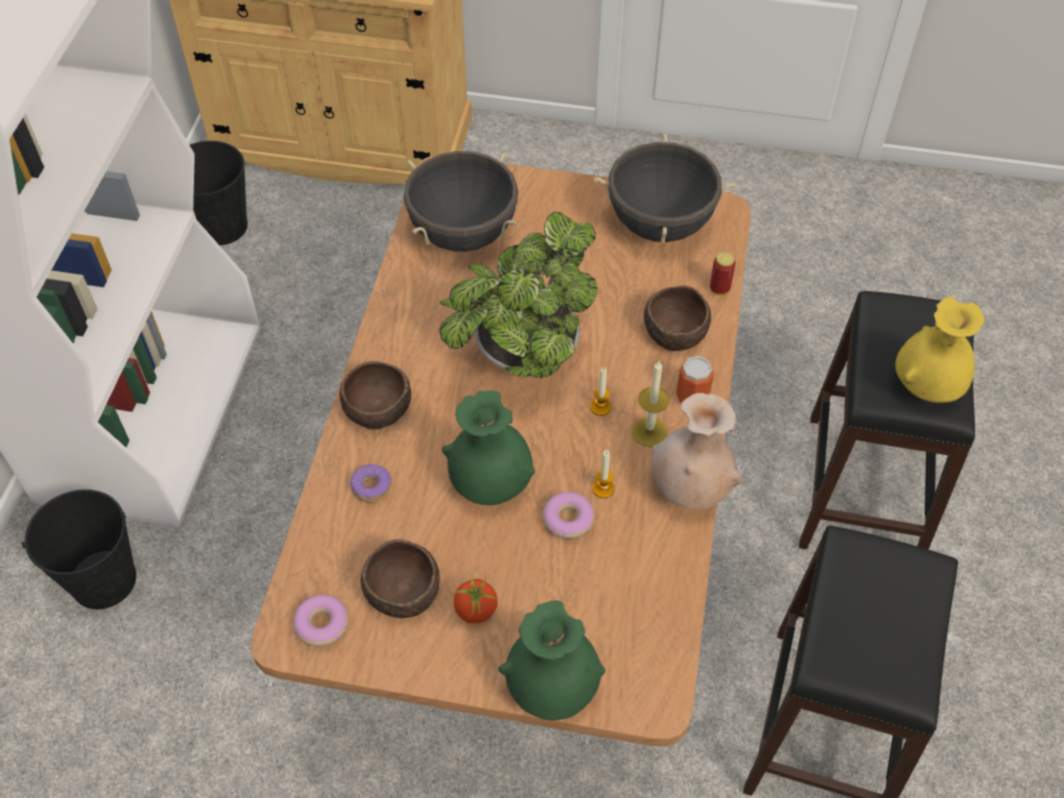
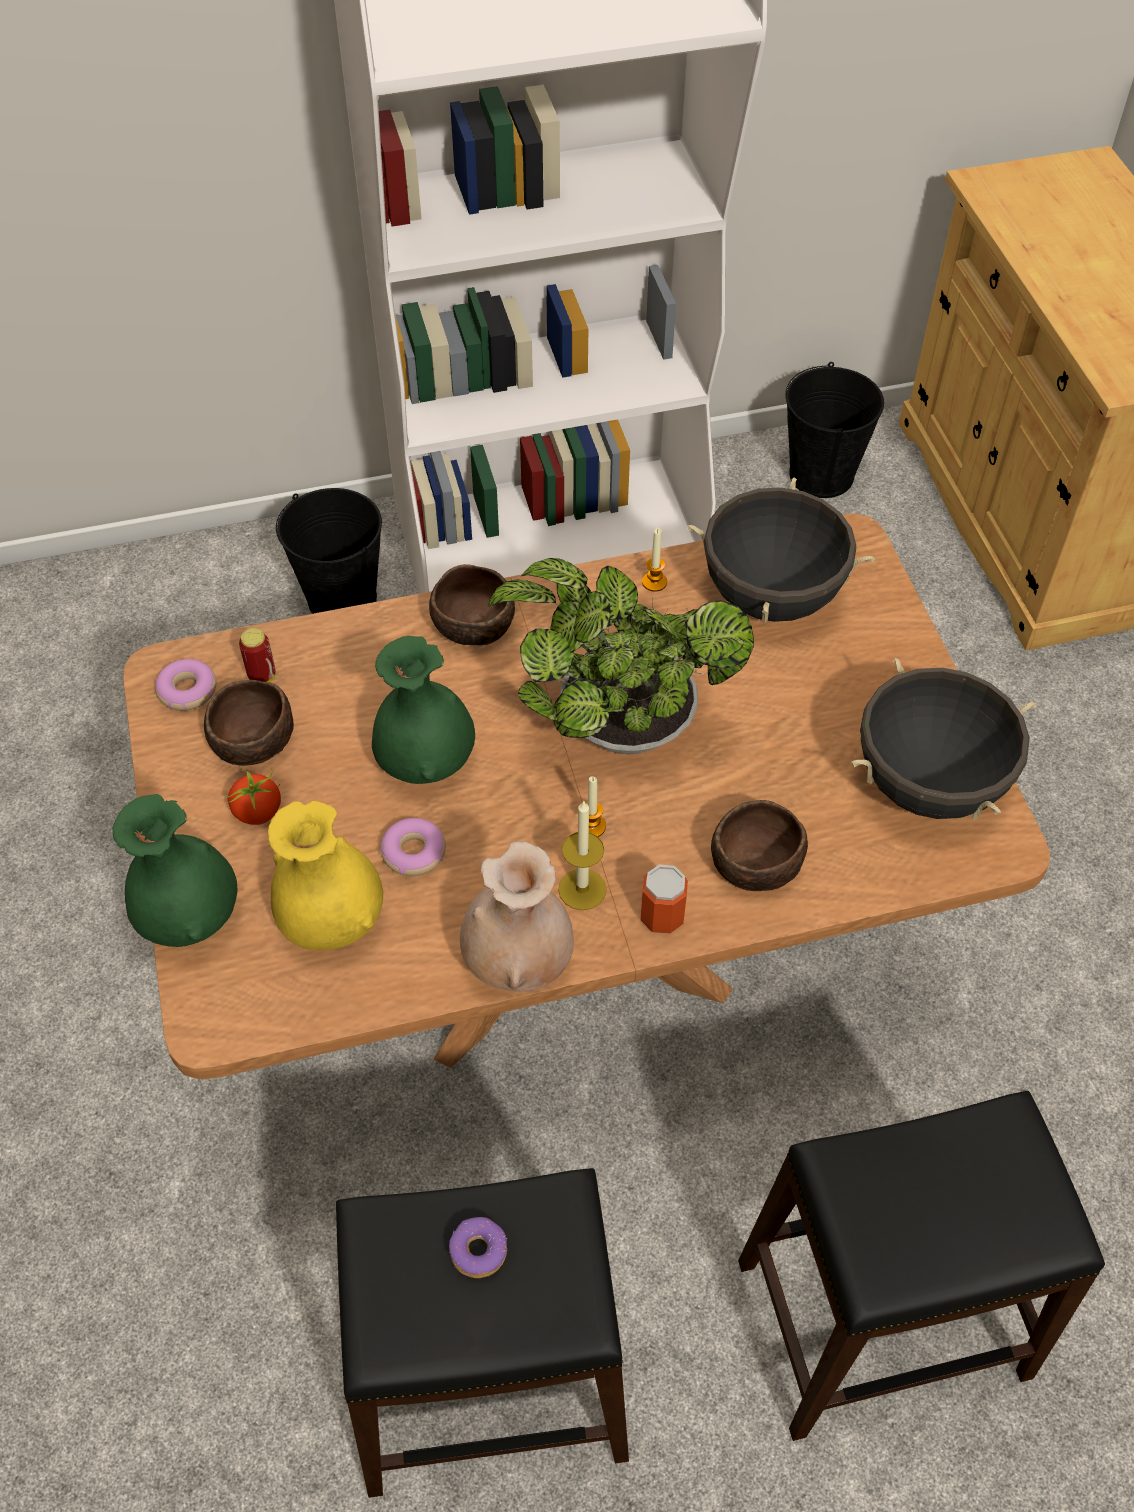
camera: 65 degrees right, 0 degrees up
donut [350,464,391,503] -> donut moved to [449,1217,507,1278]
candle [592,450,615,498] -> candle moved to [642,529,667,592]
can [710,252,735,296] -> can moved to [239,628,276,682]
yellow vase [895,297,985,403] -> yellow vase moved to [268,800,383,950]

